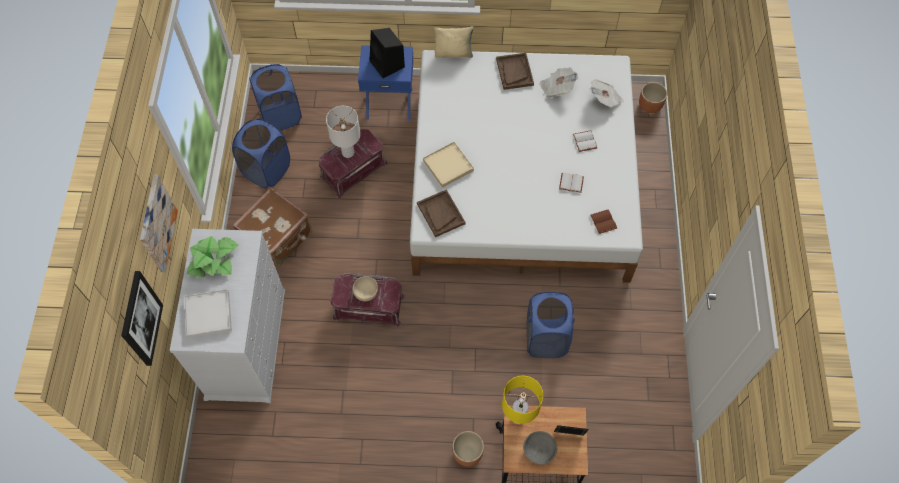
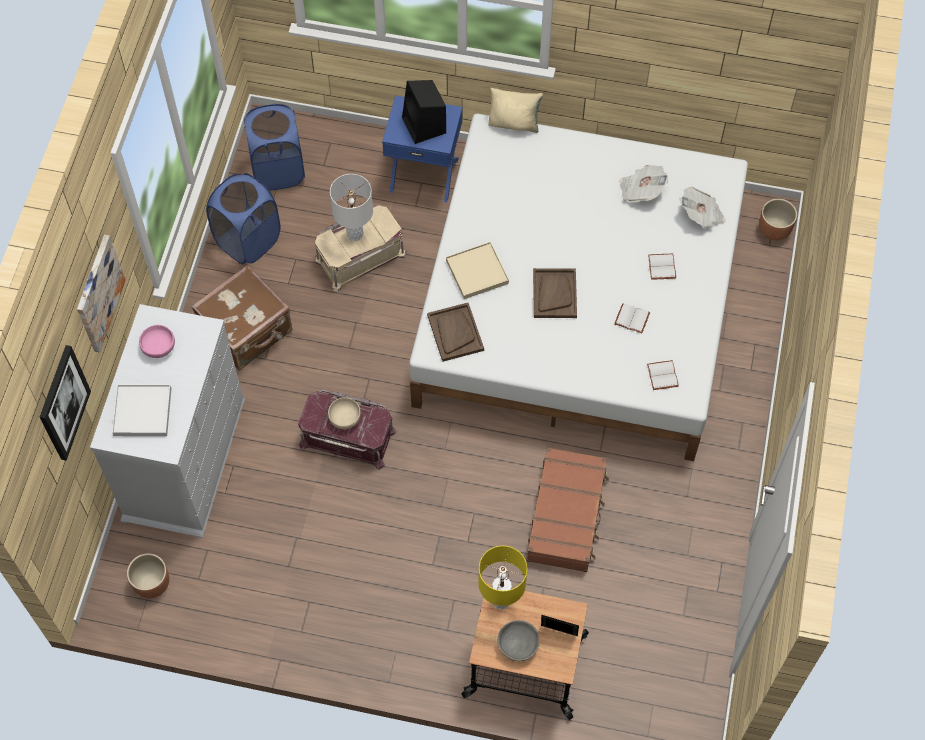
camera: 10 degrees right, 0 degrees up
potted plant [187,236,239,277] -> pink bowl [139,325,175,358]
red storage box [319,129,387,198] -> beige storage box [315,205,407,292]
brown planter [452,431,484,466] -> brown planter moved to [127,553,169,598]
brown tray [496,53,534,90] -> brown tray moved to [533,268,577,318]
blue laundry basket [527,292,574,358] -> brown suitcase [527,448,609,572]
brown book [590,209,617,234] -> white book [647,360,679,390]

